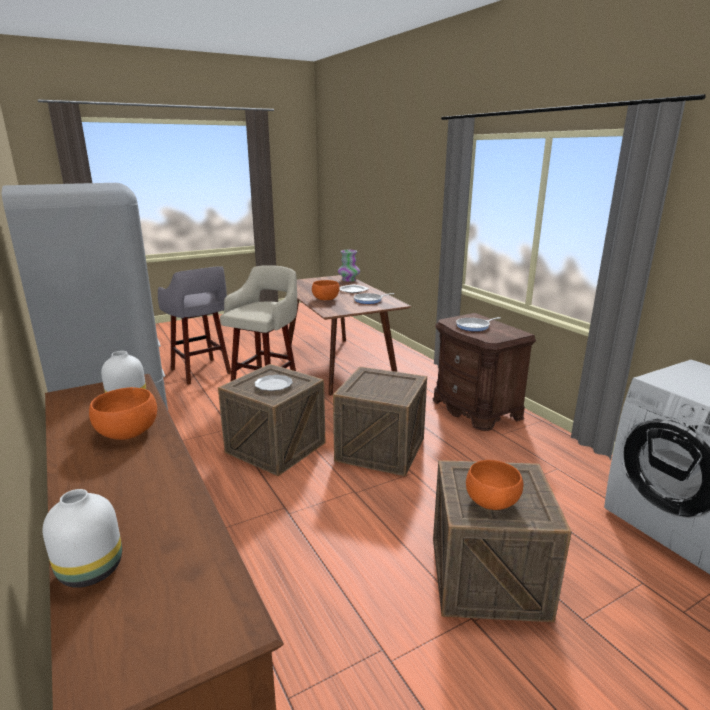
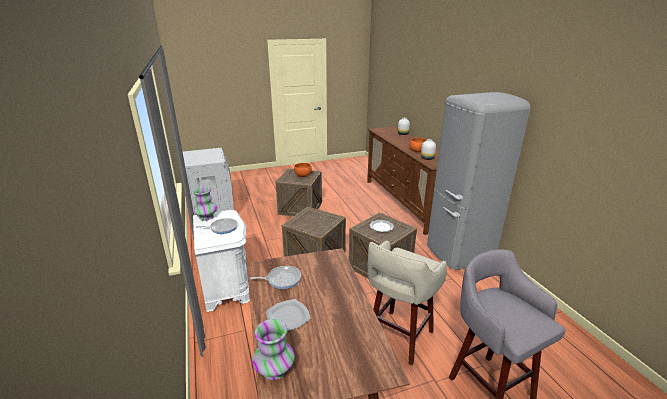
camera: 170 degrees left, 5 degrees up
orange bowl [312,280,340,300] -> none
brown nightstand [433,313,536,431] -> white nightstand [193,210,250,312]
none -> vase [193,187,217,221]

